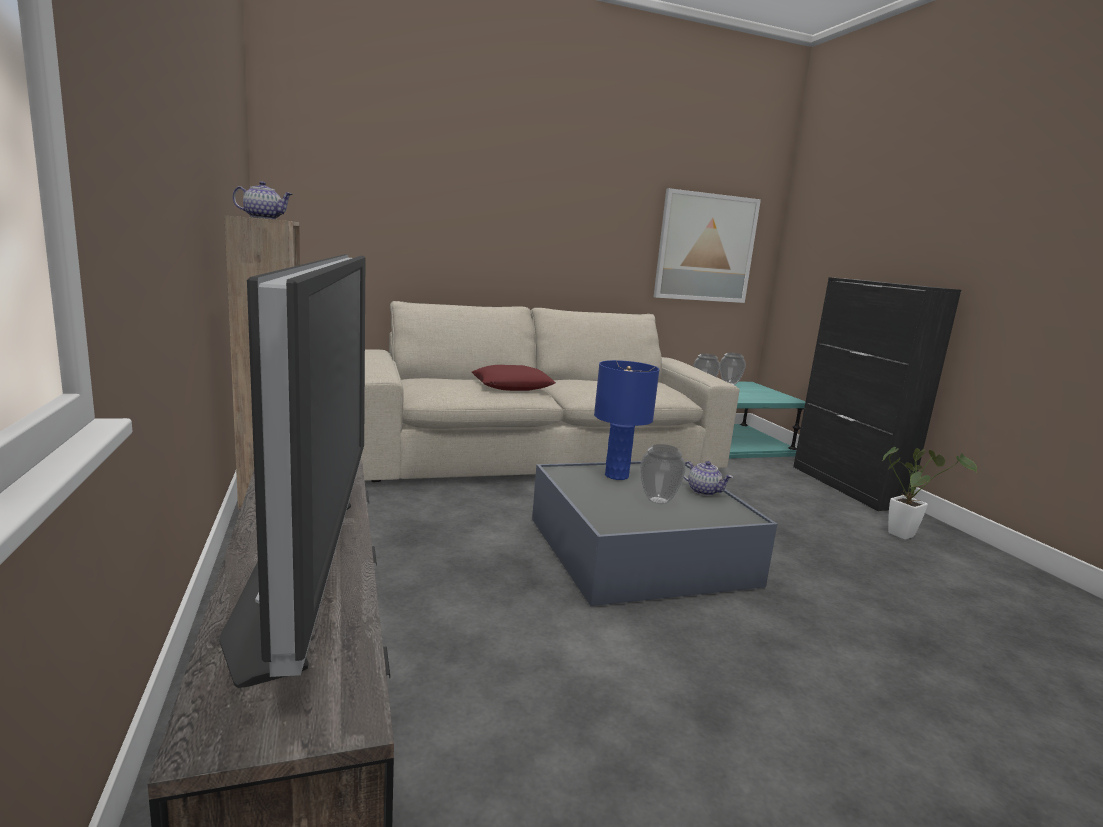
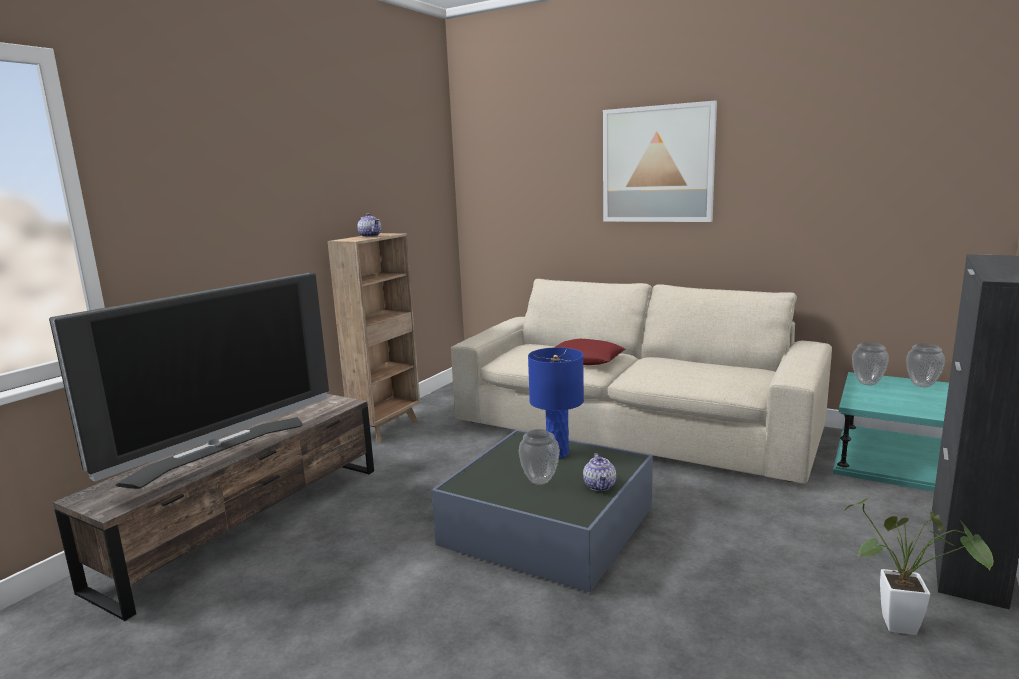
camera: 50 degrees right, 0 degrees up
picture [654,188,761,303] -> picture moved to [603,100,717,222]

